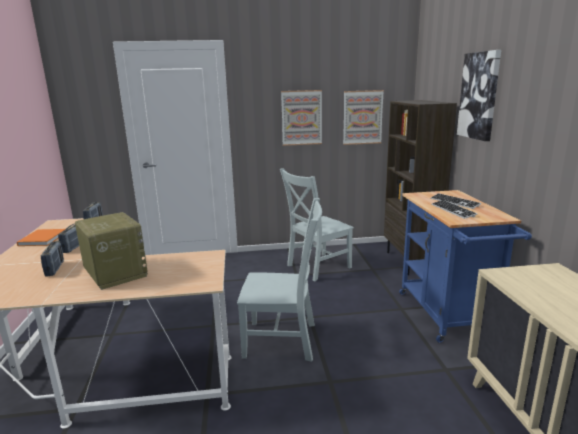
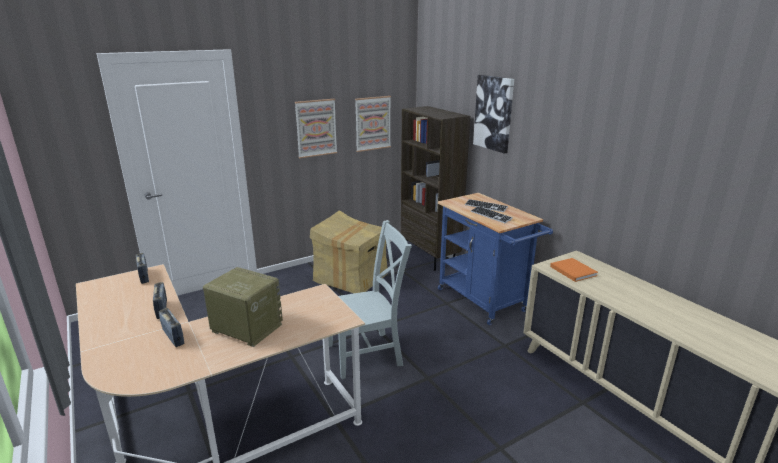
camera: 25 degrees left, 5 degrees up
orange book [17,229,65,246] -> orange book moved to [550,258,598,282]
grey chair [280,168,354,281] -> cardboard box [310,210,388,293]

